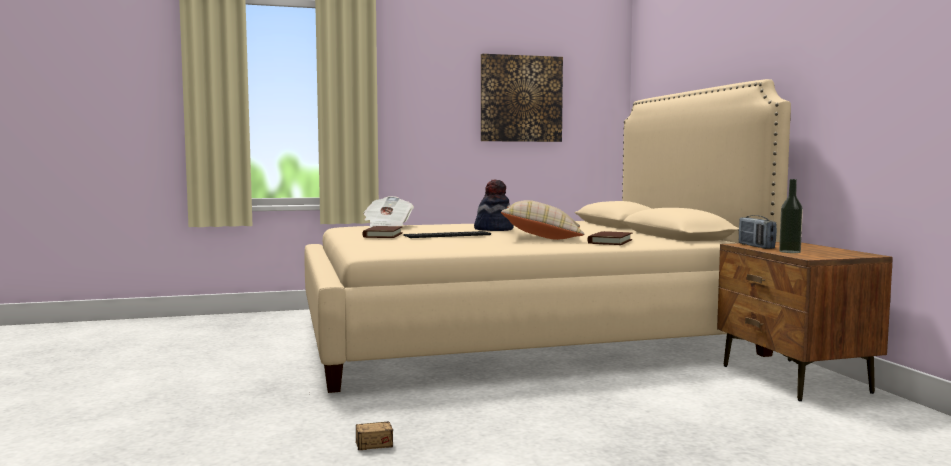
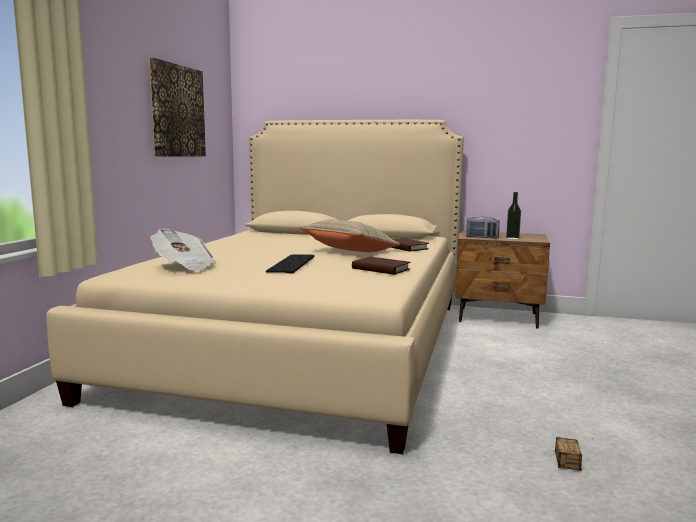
camera: 60 degrees left, 5 degrees up
brown book [363,226,403,238] -> brown book moved to [352,257,411,275]
hat [474,180,514,231] -> none

